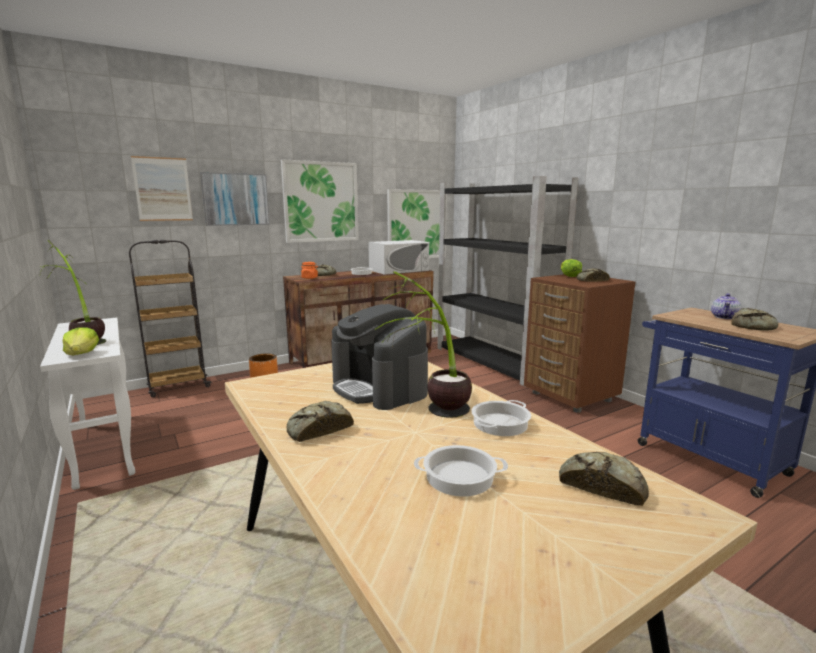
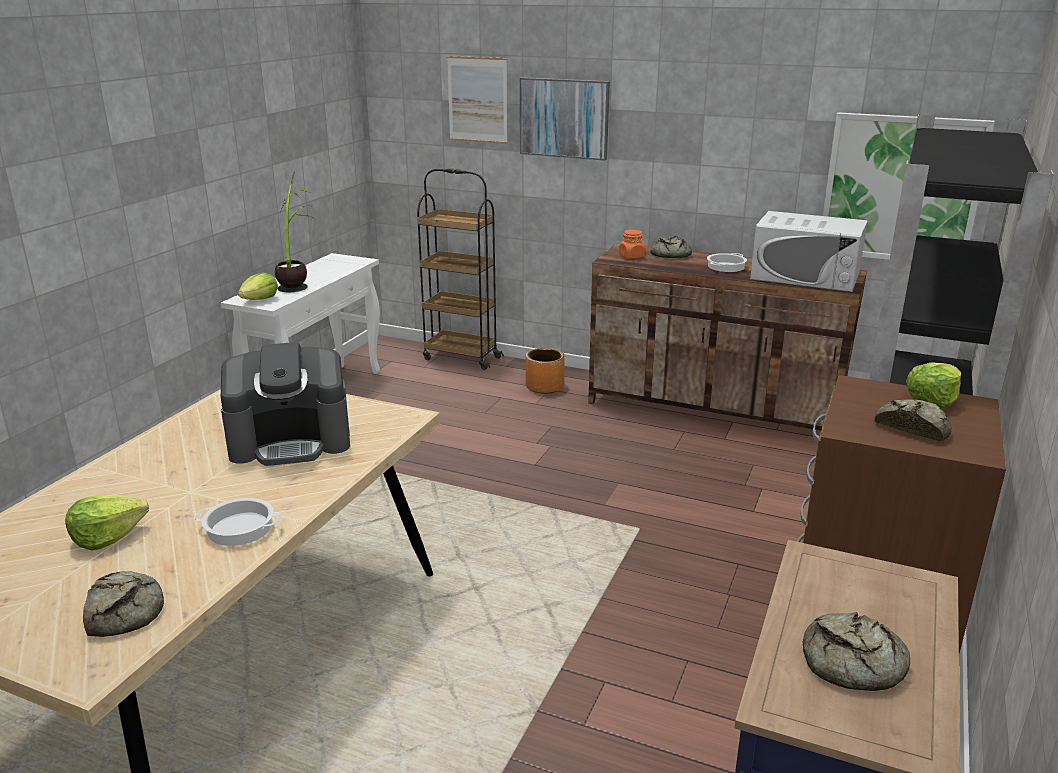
camera: 55 degrees right, 10 degrees up
picture [281,159,359,243] -> none
bread [287,401,354,442] -> none
coffee machine [331,304,428,410] -> coffee machine turned 120 degrees counterclockwise [221,342,350,466]
potted plant [375,271,472,418] -> none
cooking pot [414,445,508,497] -> lettuce [65,495,149,550]
teapot [711,293,741,319] -> none

